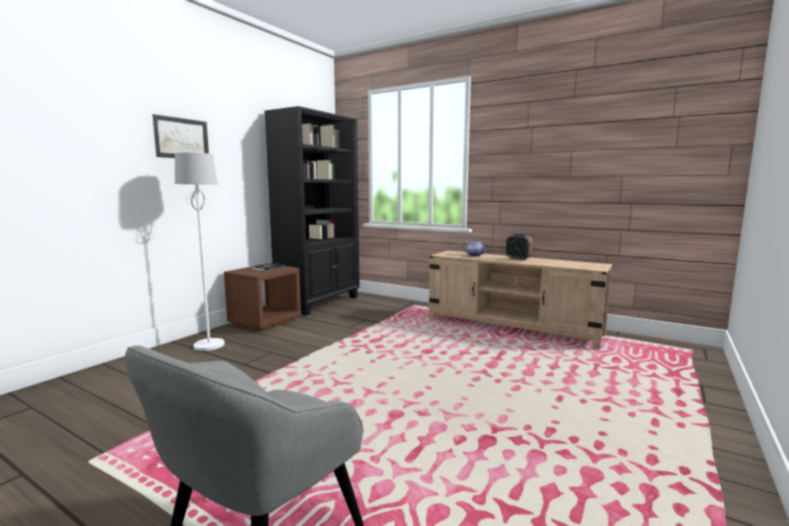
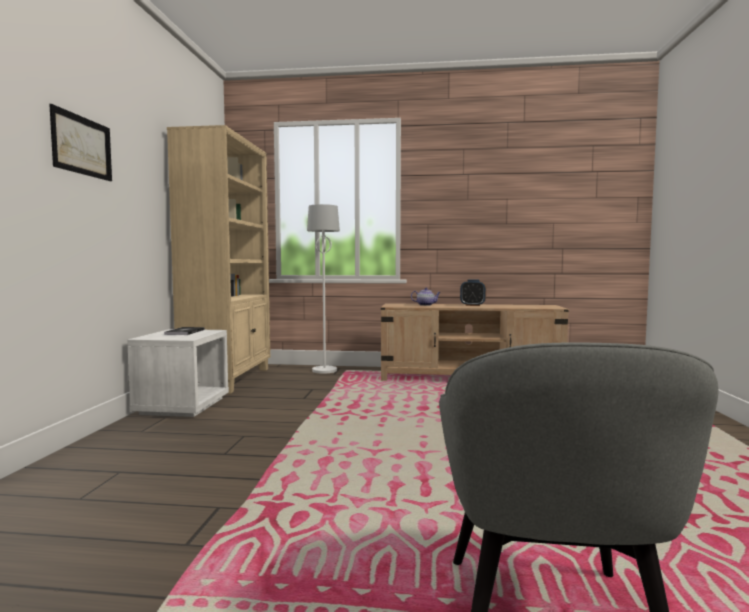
camera: 25 degrees left, 5 degrees down
white floor lamp [175,152,225,351] -> white floor lamp moved to [307,204,340,374]
brown nightstand [224,264,301,332] -> white nightstand [127,329,229,417]
black bookcase [264,106,360,316] -> beige bookcase [167,125,270,394]

